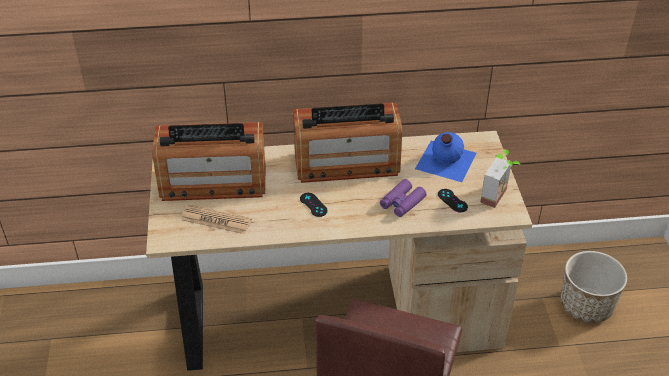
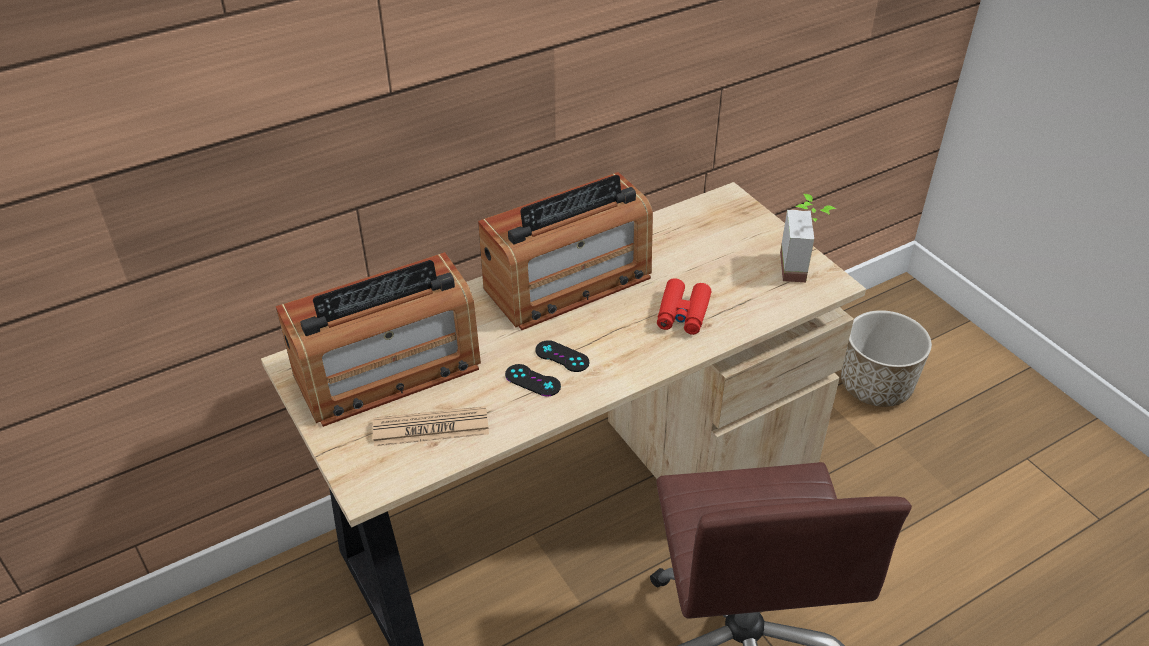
camera: 25 degrees left, 0 degrees up
purple binoculars [380,179,427,217] -> red binoculars [657,278,711,335]
blue bottle [415,132,476,182] -> none
black game controller [438,189,468,212] -> black game controller moved to [505,364,561,396]

